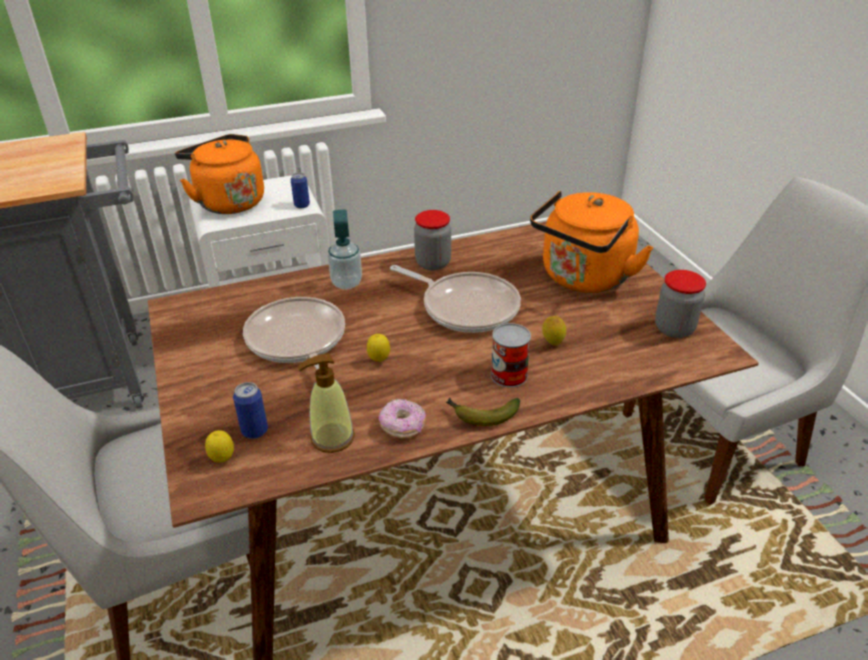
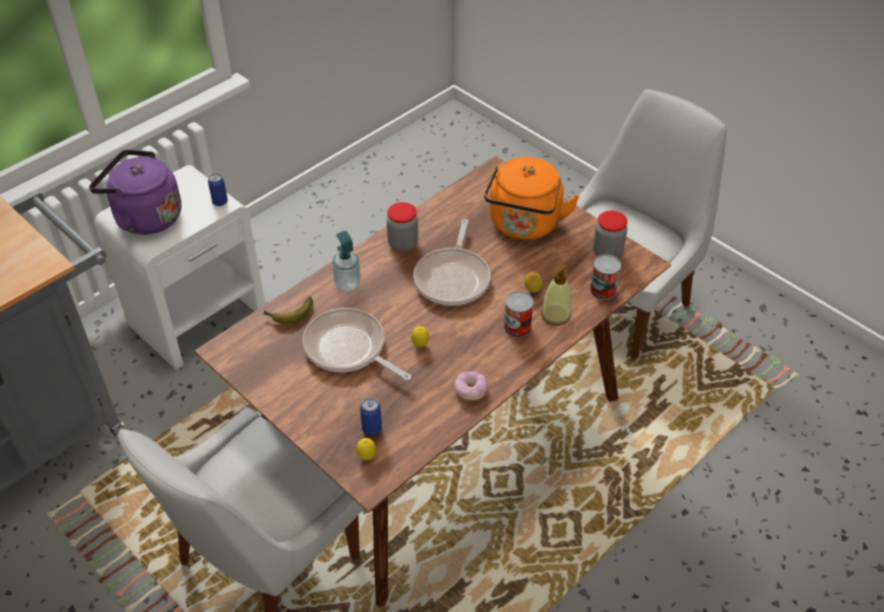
camera: 25 degrees left, 10 degrees up
orange kettle [175,134,264,214] -> purple kettle [89,149,181,235]
soap dispenser [298,354,355,453] -> soap dispenser moved to [541,262,571,326]
frying pan [390,265,521,333] -> frying pan turned 90 degrees clockwise [413,219,491,306]
banana [446,398,520,426] -> banana moved to [264,296,313,324]
none -> can [590,255,621,300]

